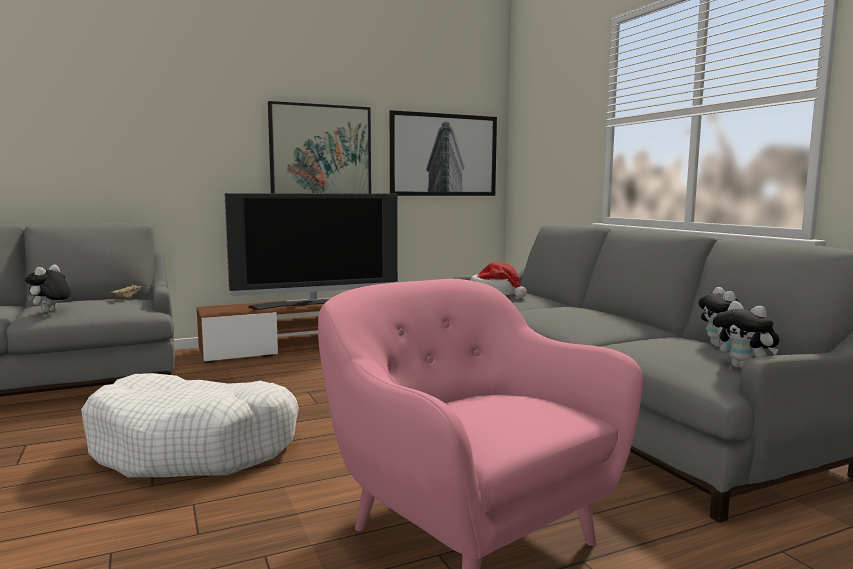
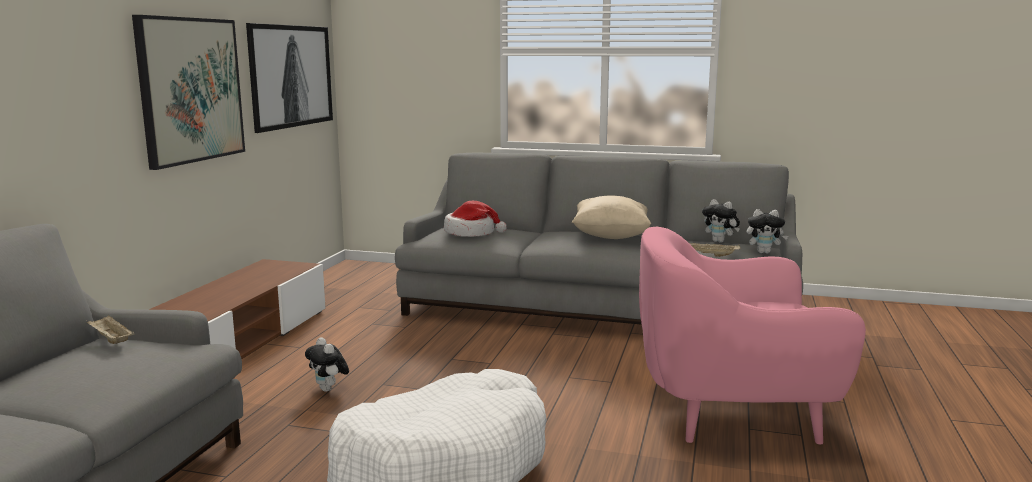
camera: 50 degrees left, 5 degrees up
plush toy [25,265,71,312] -> plush toy moved to [305,337,349,392]
television [224,193,398,310] -> none
none -> beige pillow [572,196,651,239]
none -> beige tray [689,243,740,257]

